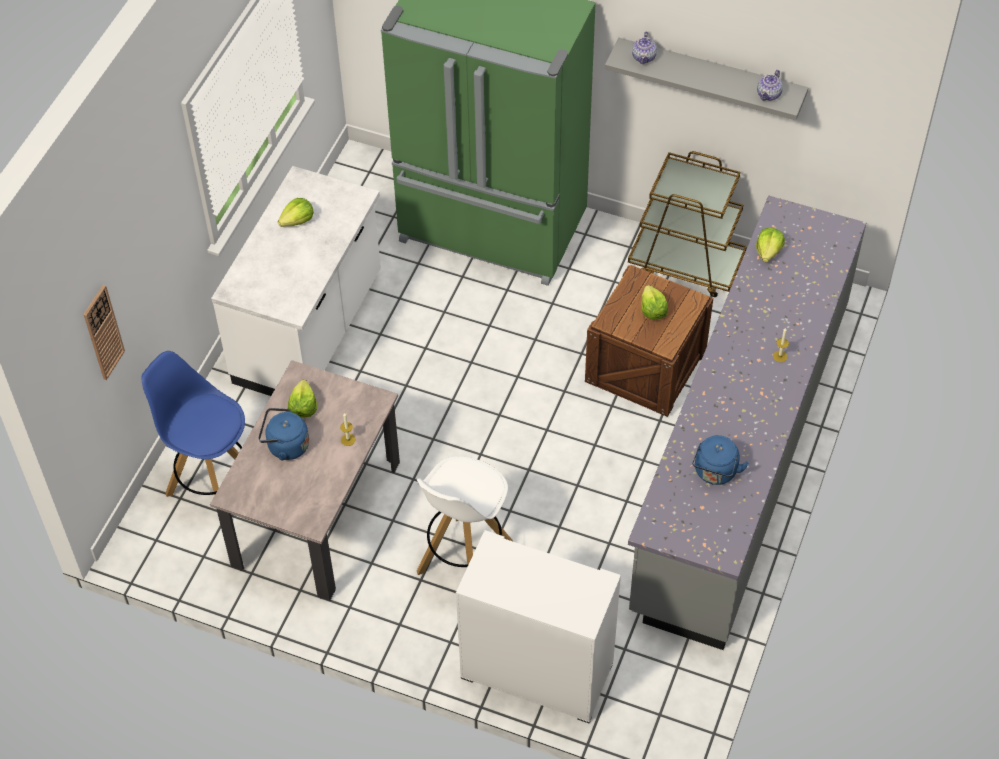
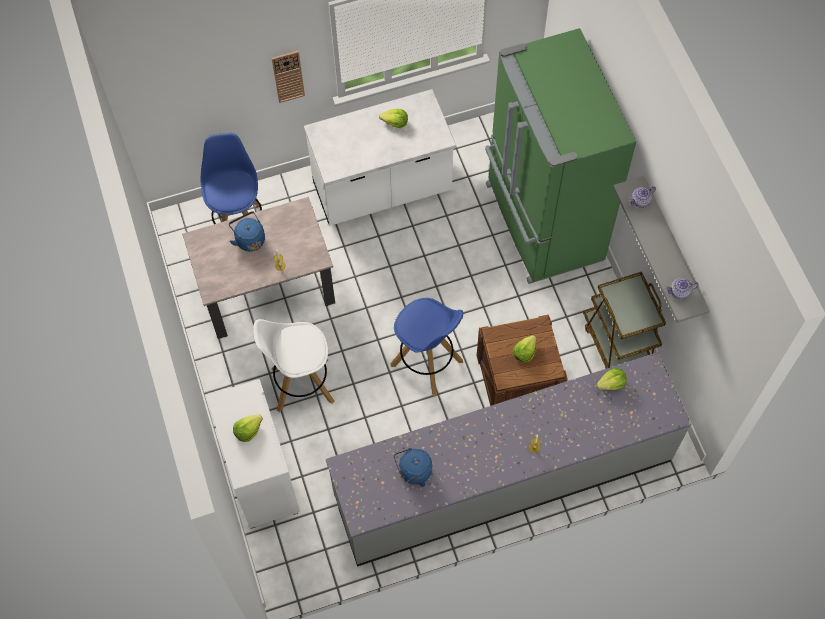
camera: 50 degrees right, 10 degrees up
wall clock [83,285,125,380] -> wall clock moved to [271,51,305,103]
lettuce [288,380,317,418] -> lettuce moved to [233,414,263,442]
none -> blue stool [390,298,463,396]

